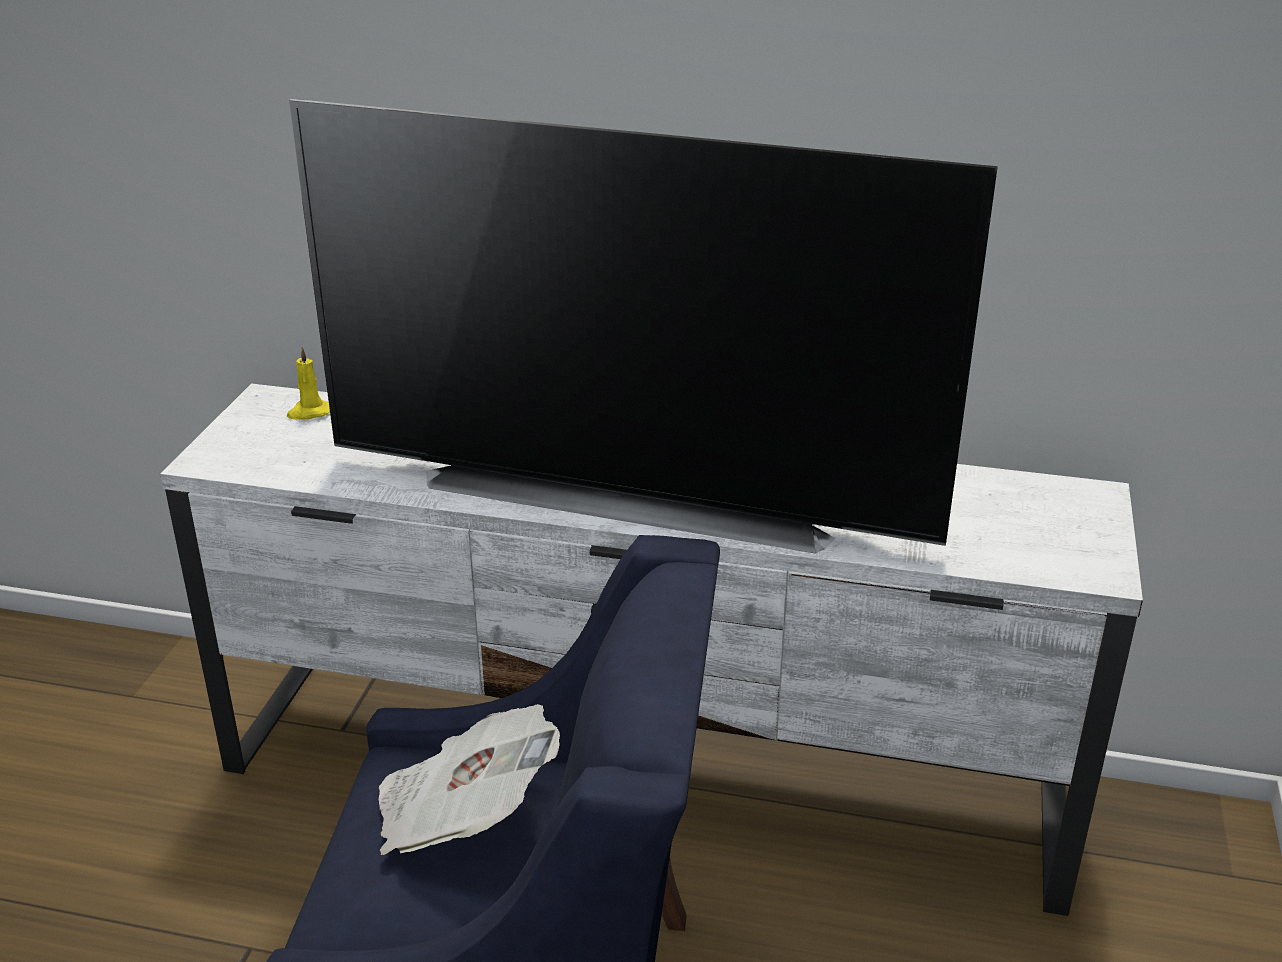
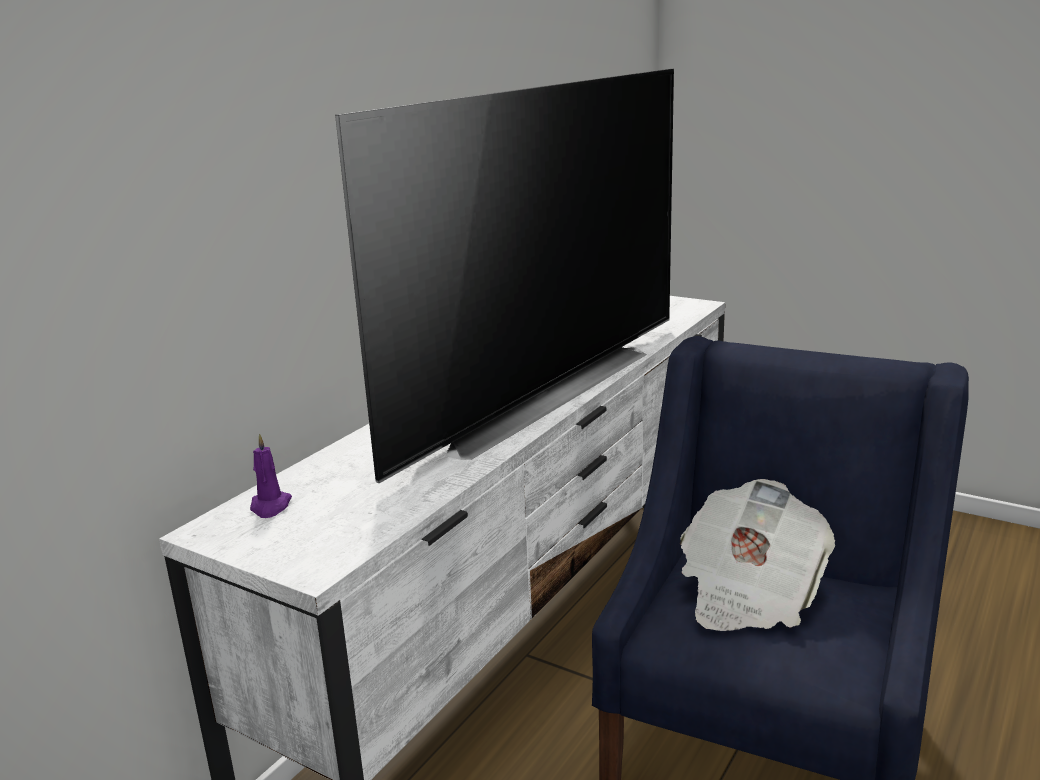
camera: 70 degrees left, 10 degrees down
yellow candle [287,347,330,420] -> purple candle [250,433,292,518]

